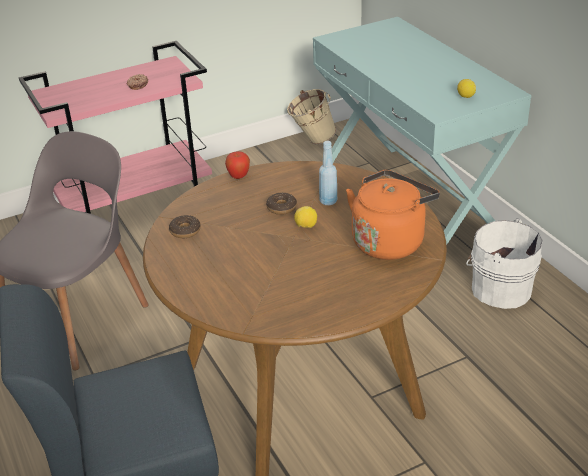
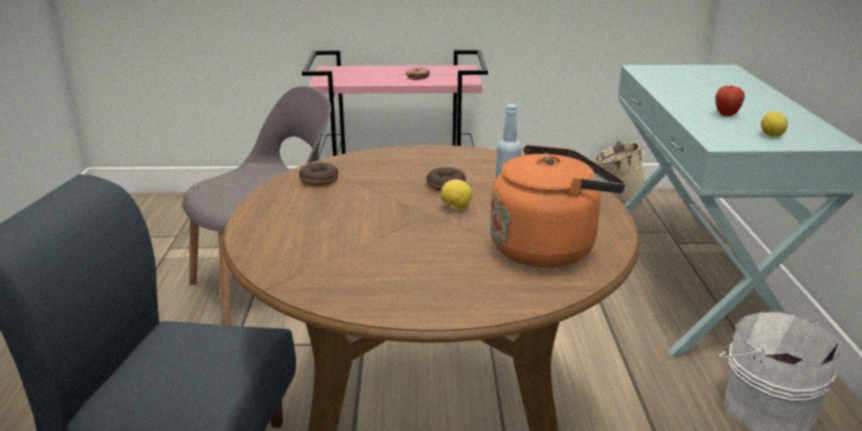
camera: 25 degrees right, 10 degrees down
apple [225,151,250,179] -> apple moved to [716,85,745,116]

